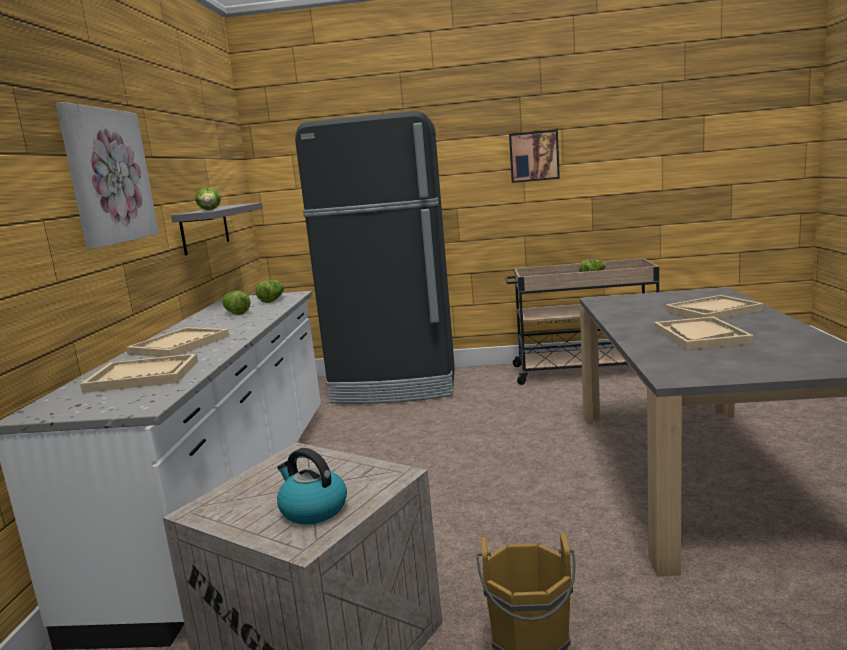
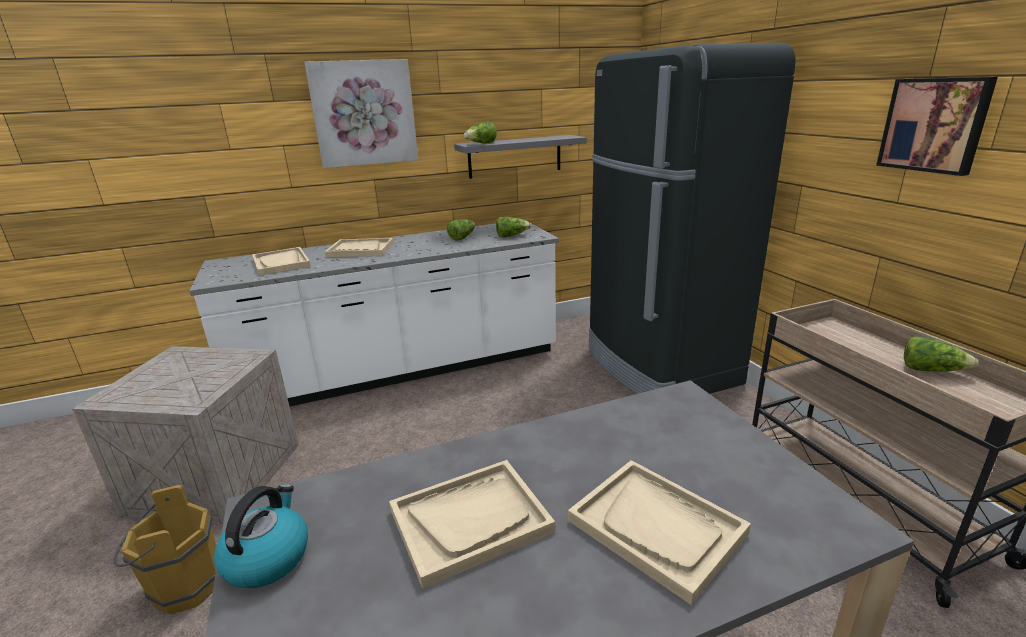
camera: 65 degrees right, 10 degrees up
kettle [277,448,347,525] -> kettle moved to [214,484,308,588]

